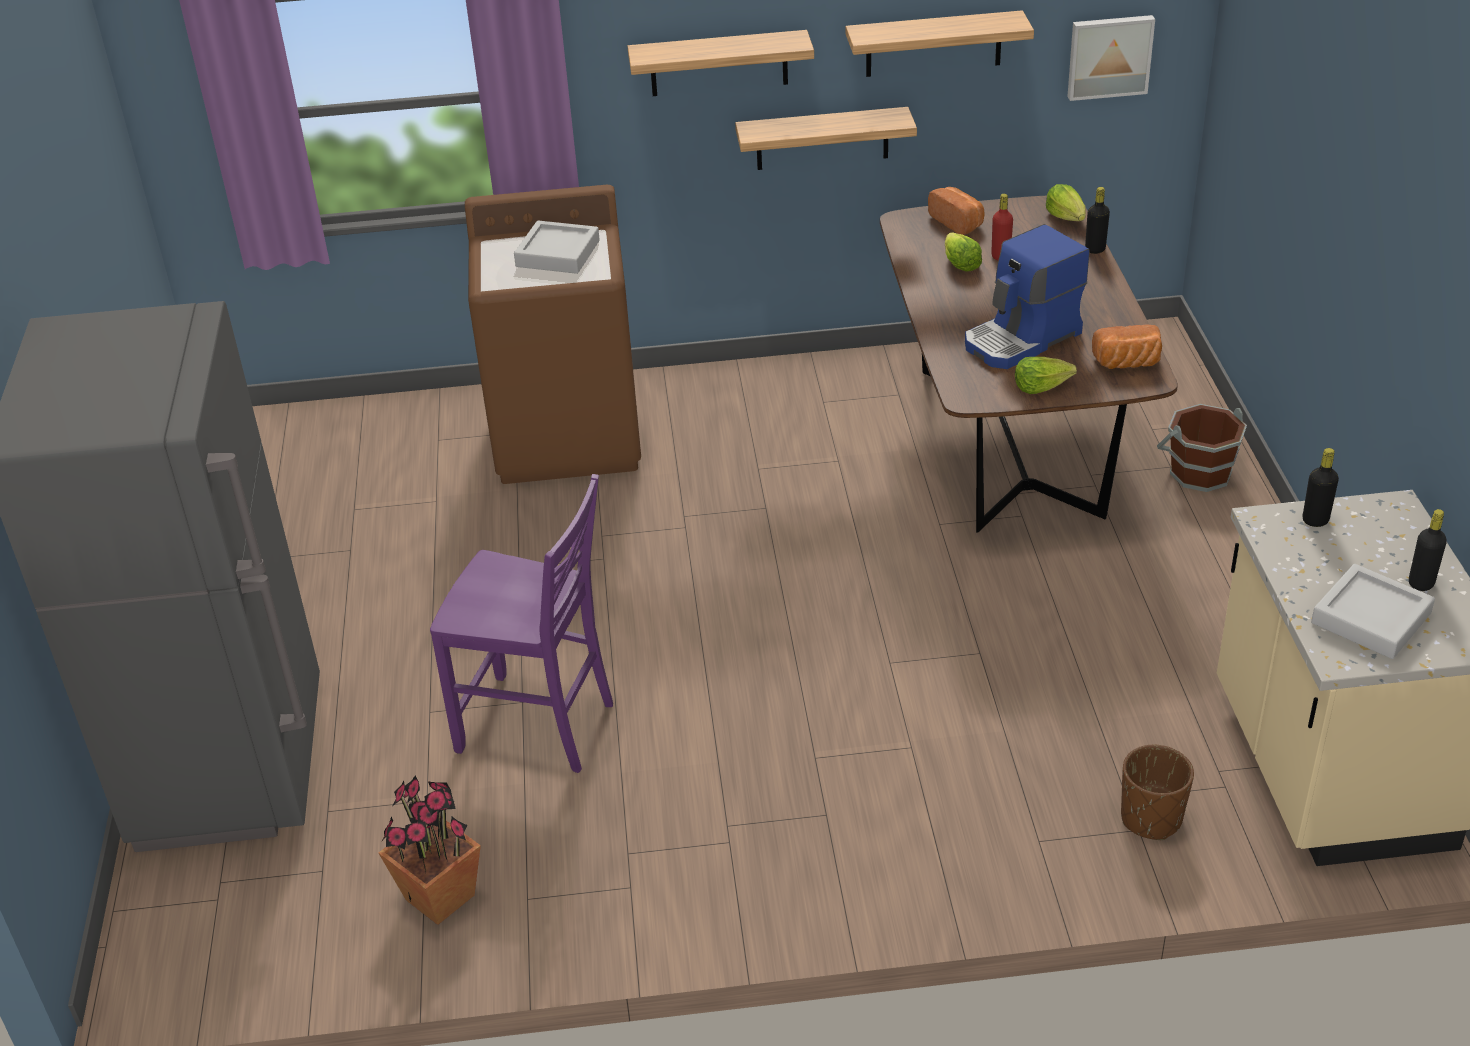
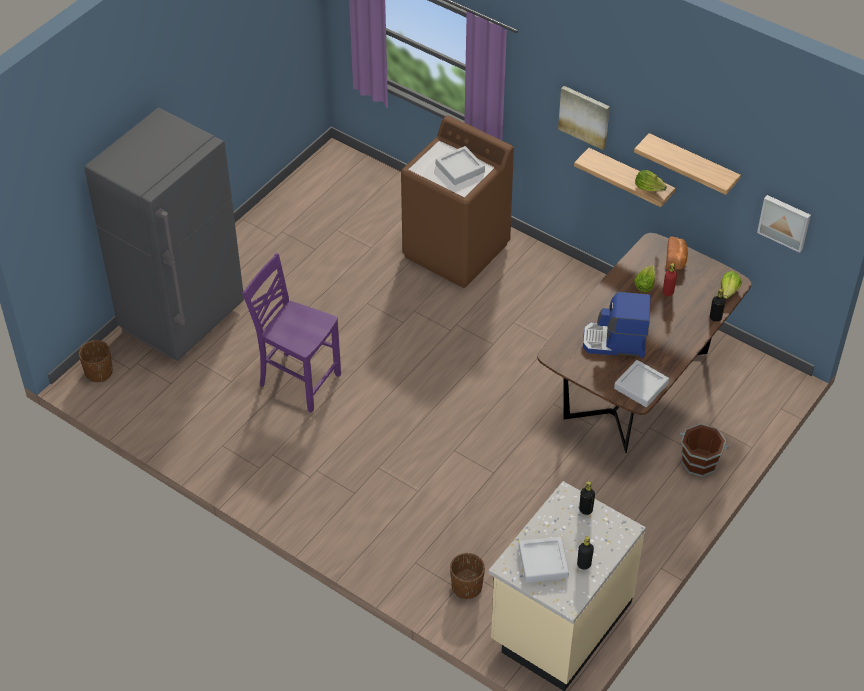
camera: 40 degrees right, 10 degrees up
potted plant [379,776,481,925] -> none
purple chair [430,474,613,773] -> purple chair turned 150 degrees clockwise [242,253,341,413]
shelf [628,30,814,96] -> picture [558,86,610,150]
lettuce [1015,357,1077,394] -> lettuce moved to [635,170,667,191]
bread [1092,325,1162,369] -> grey tray [614,360,669,407]
none -> brown planter [79,340,113,382]

